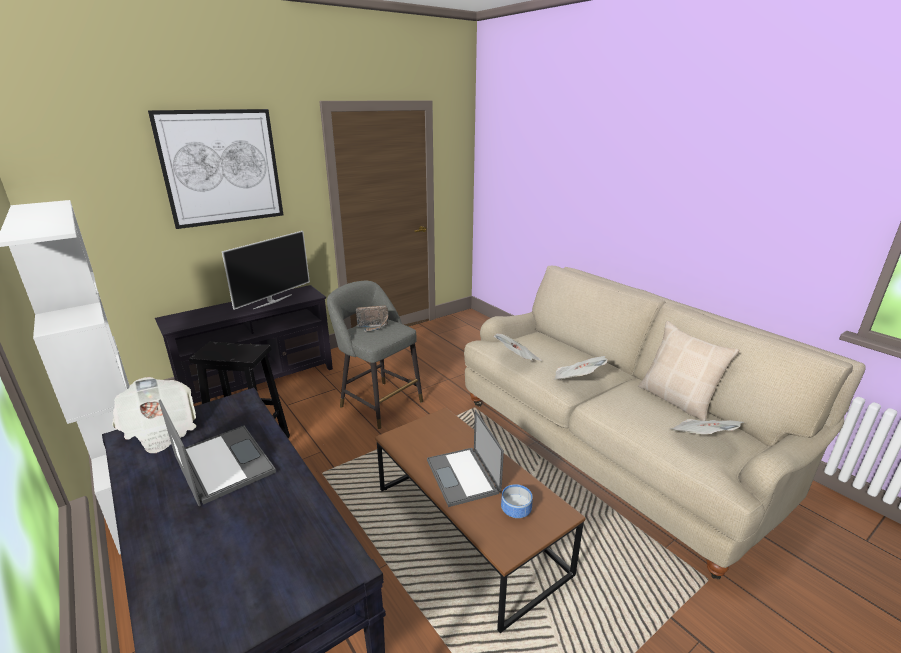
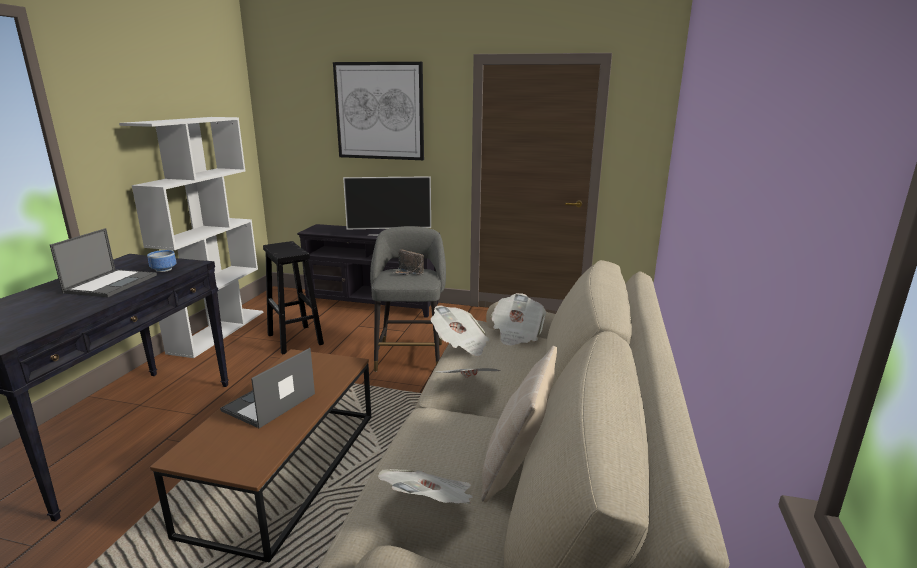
camera: 50 degrees right, 5 degrees down
newspaper [112,377,196,453] -> newspaper moved to [491,293,546,345]
bowl [501,484,533,518] -> bowl moved to [147,250,176,272]

